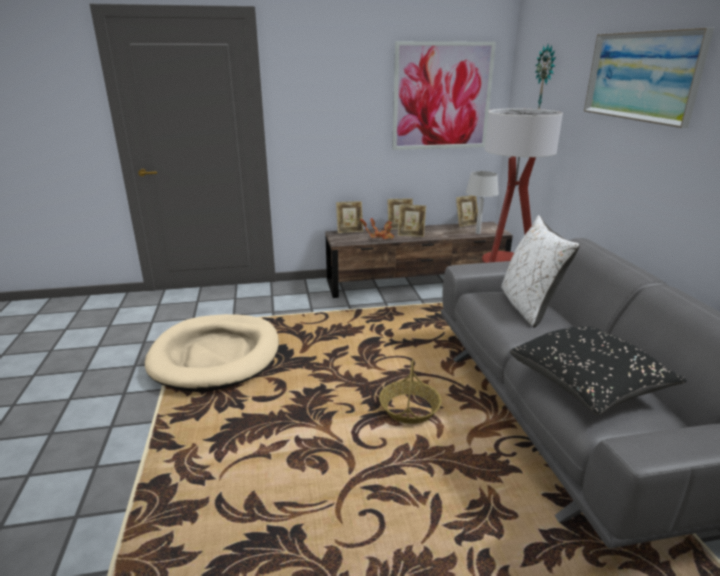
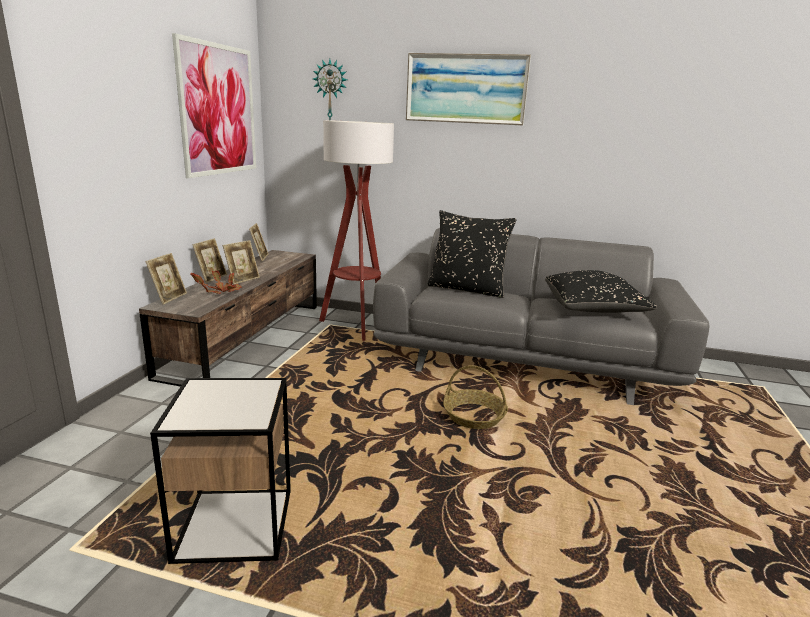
camera: 65 degrees left, 5 degrees down
beige dog bed [145,314,279,392] -> side table [150,378,291,564]
grey table lamp [466,171,499,234] -> none
white pillow [501,215,580,328] -> black pillow [428,210,516,298]

